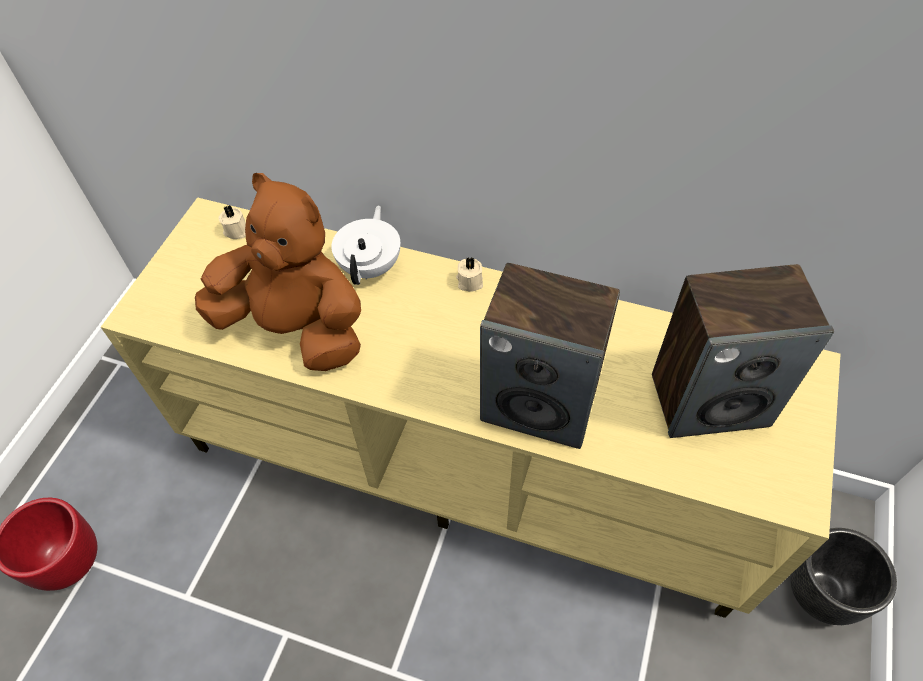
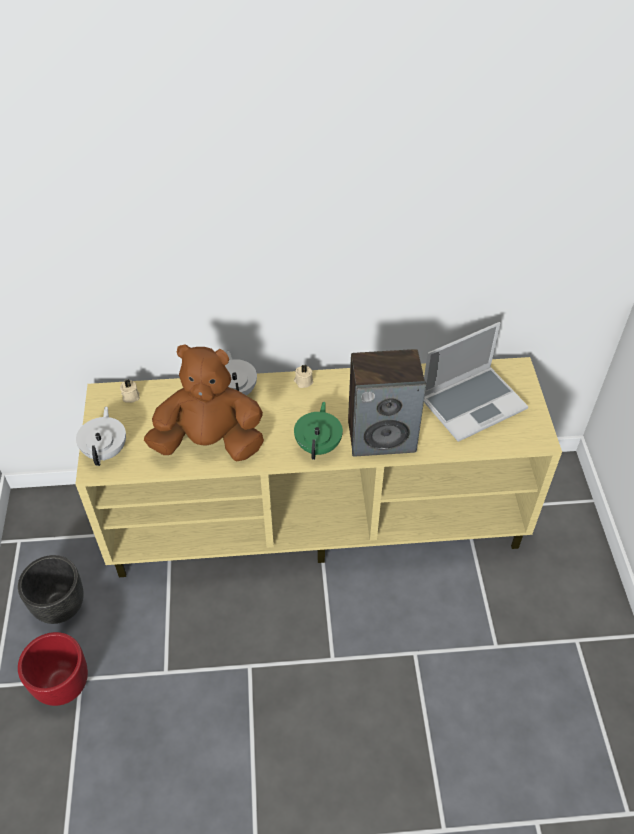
camera: 25 degrees left, 5 degrees down
speaker [652,264,834,438] -> laptop [424,322,529,442]
black planter [790,528,897,625] -> black planter moved to [18,555,84,624]
none -> white teapot [76,406,126,466]
none -> green teapot [294,402,343,460]

